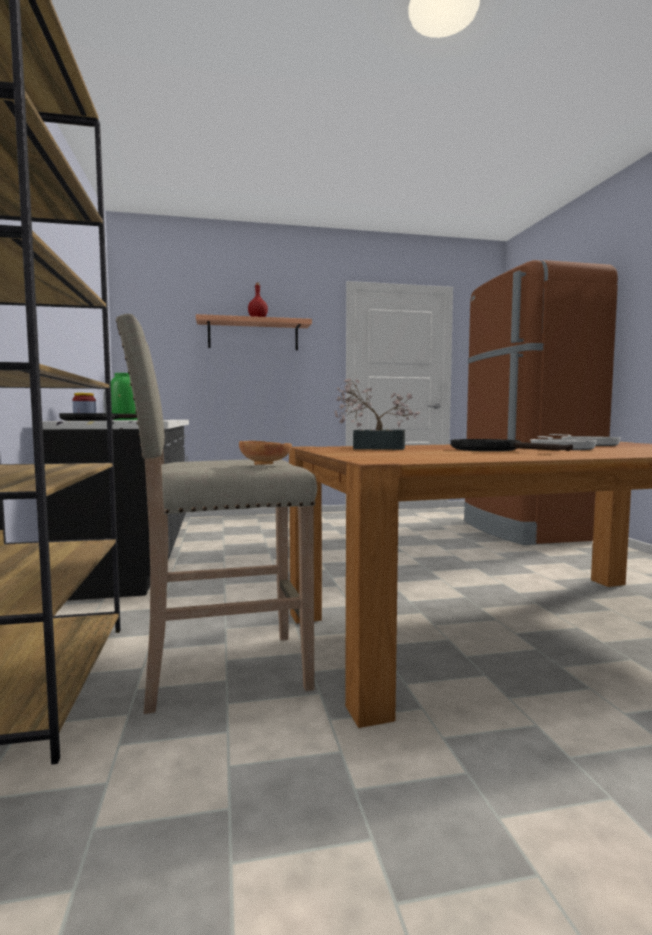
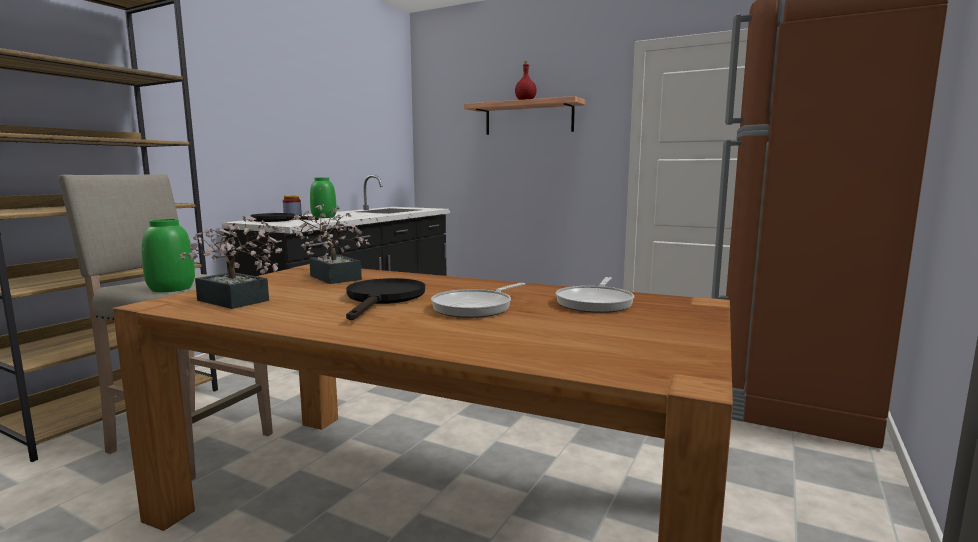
camera: 40 degrees right, 5 degrees up
brown bowl [239,441,292,465] -> green vase [142,219,195,292]
none -> potted plant [180,215,285,309]

